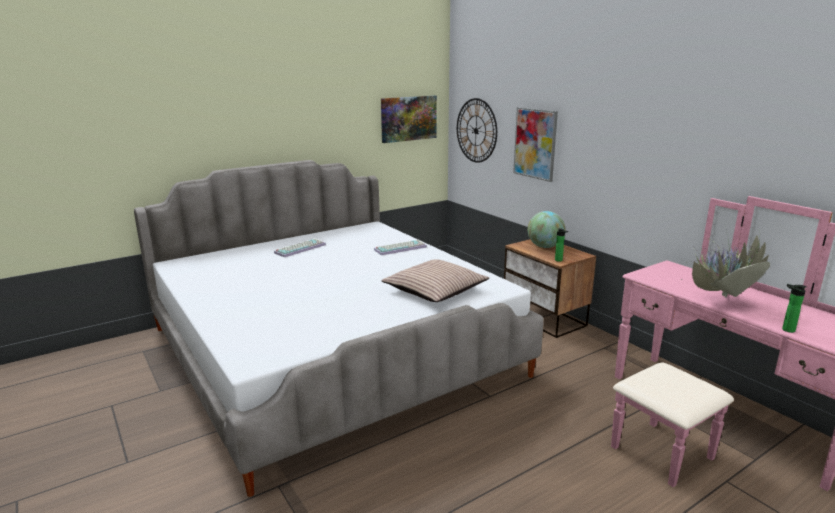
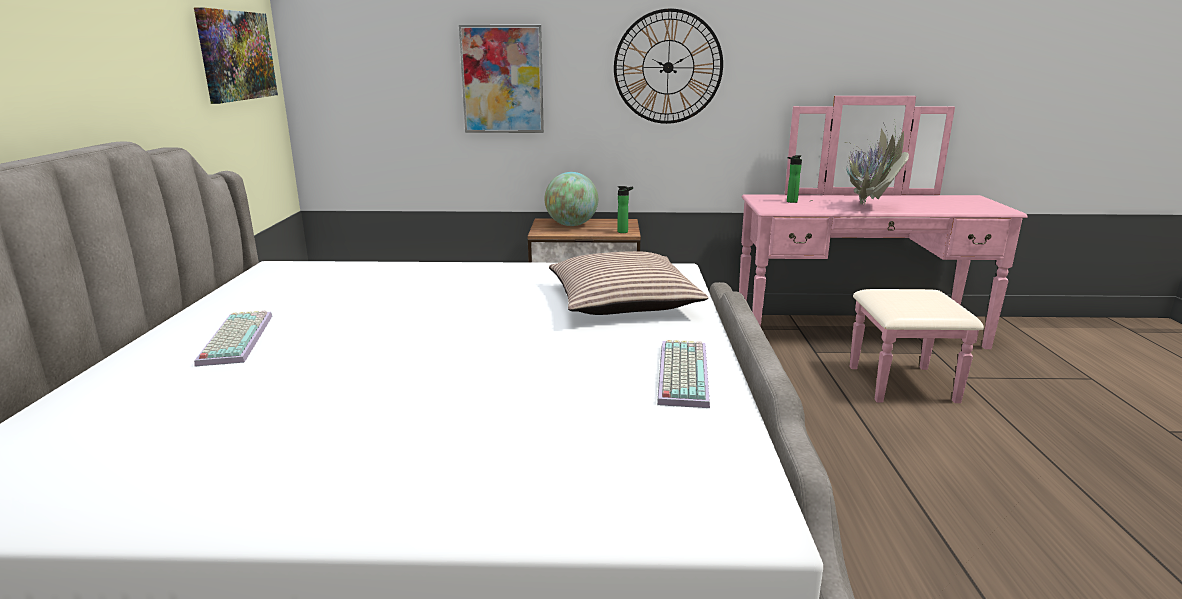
camera: 55 degrees left, 0 degrees up
keyboard [374,240,427,255] -> keyboard moved to [657,340,710,408]
wall clock [457,98,497,163] -> wall clock moved to [614,8,723,124]
bottle [782,284,807,333] -> bottle moved to [787,155,802,203]

